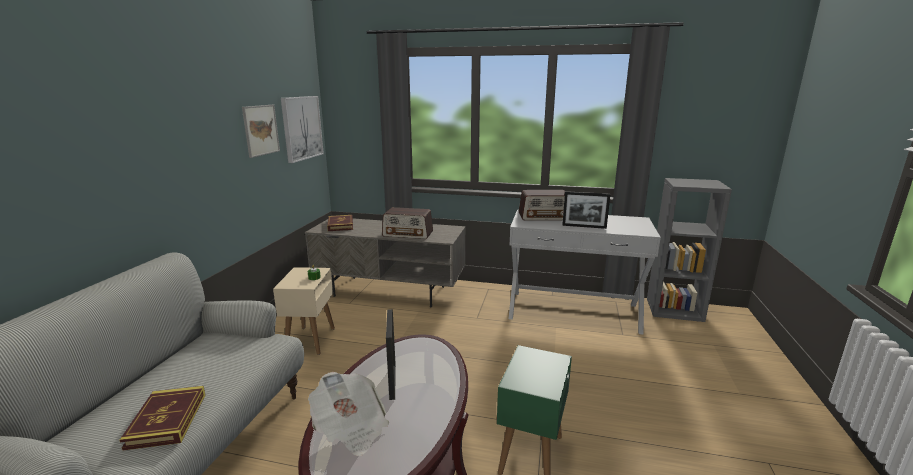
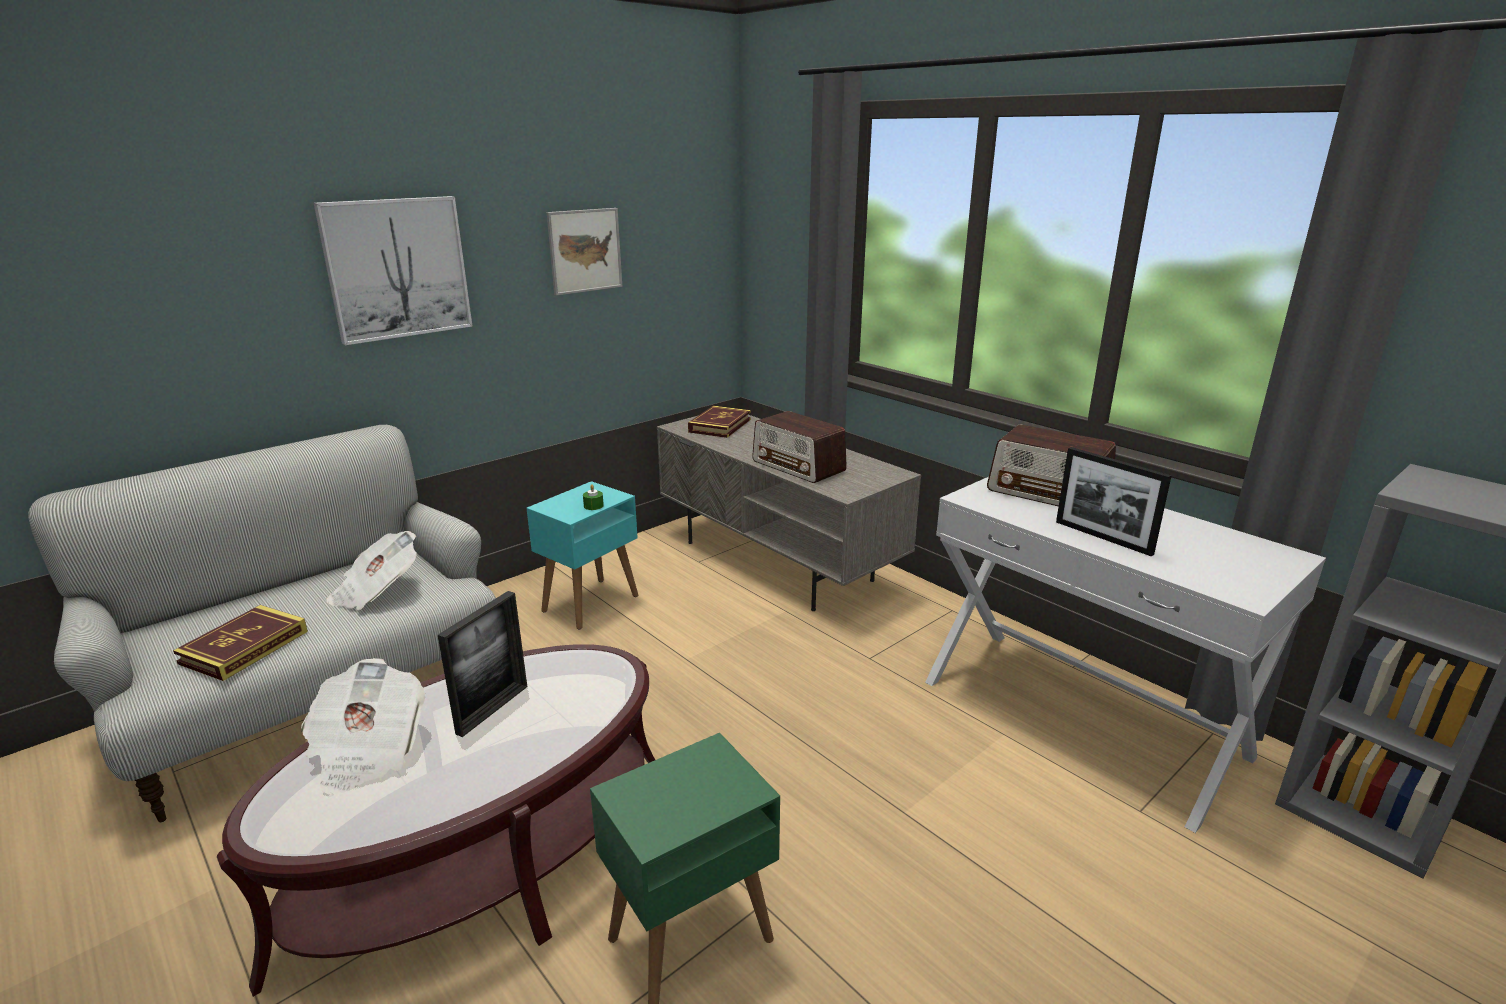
camera: 35 degrees right, 5 degrees up
beige side table [273,267,335,355] -> turquoise side table [526,481,638,630]
picture [281,96,324,163] -> picture moved to [314,196,472,345]
none -> newspaper [327,531,417,610]

